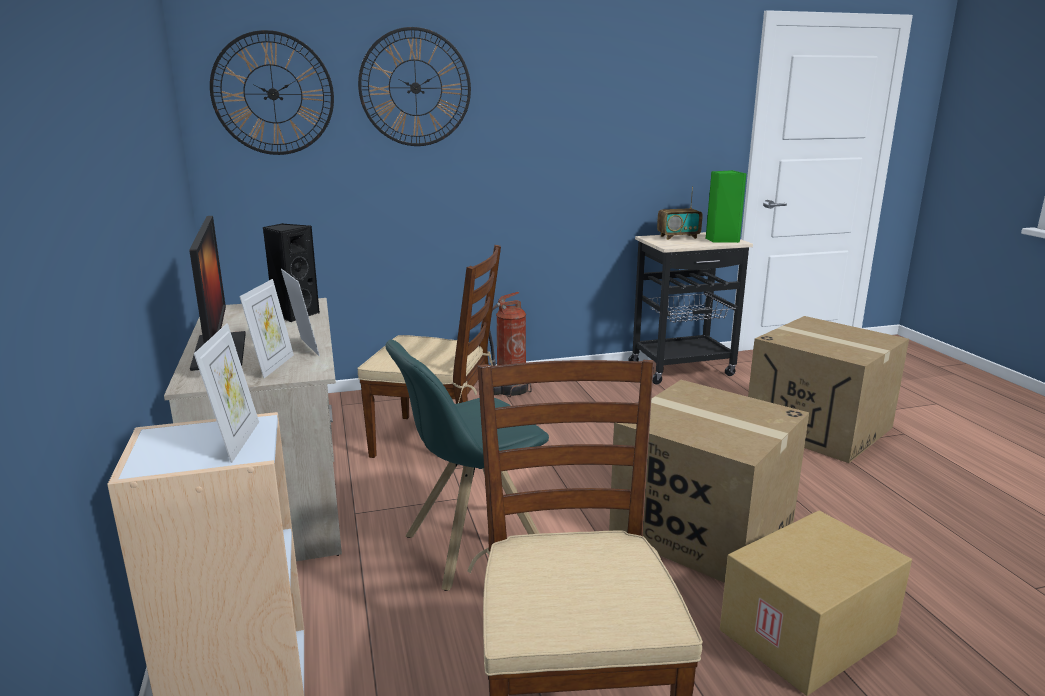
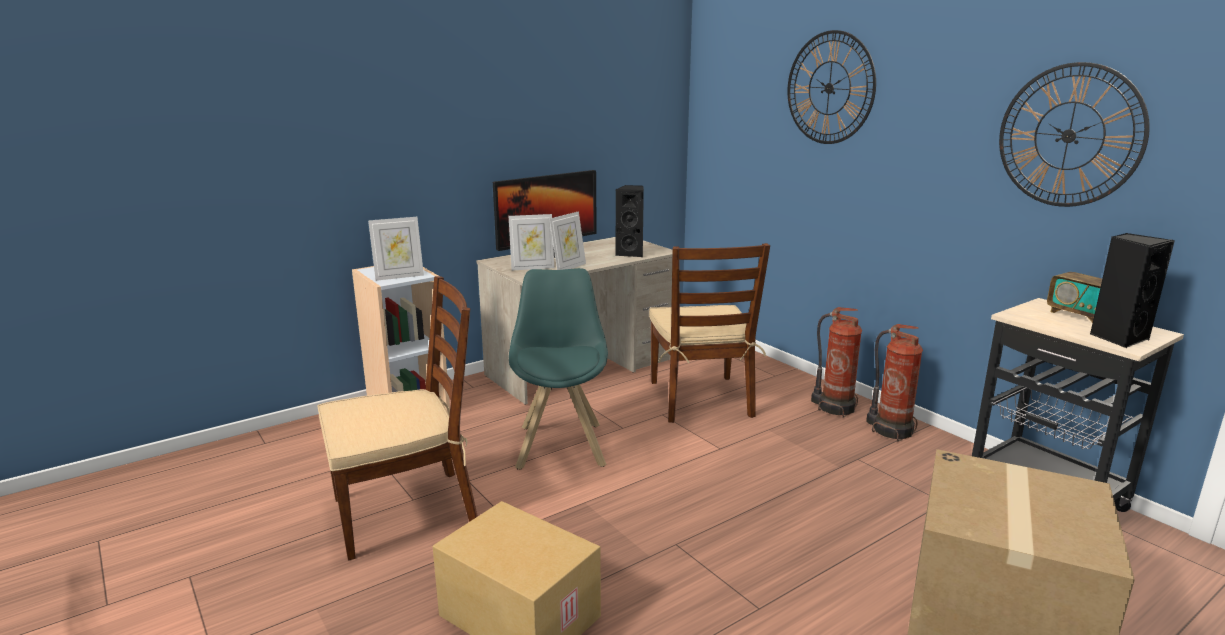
camera: 70 degrees right, 0 degrees up
wall clock [210,30,334,155] -> wall clock moved to [999,62,1150,207]
turquoise chair [386,340,549,591] -> turquoise chair turned 45 degrees clockwise [509,268,608,470]
cardboard box [609,380,809,583] -> none
green speaker [706,170,746,243] -> black speaker [1090,233,1175,348]
none -> fire extinguisher [866,324,923,442]

